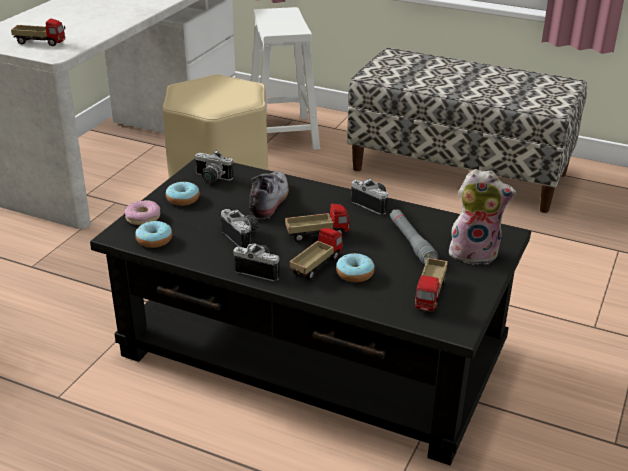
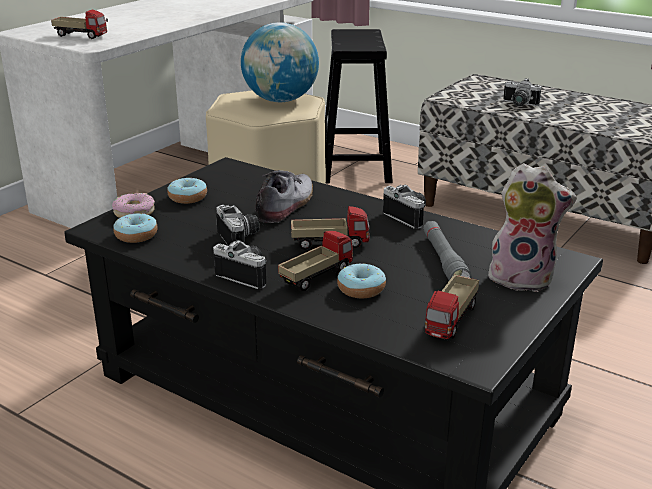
camera: 10 degrees right, 5 degrees down
camera [194,151,234,183] -> camera moved to [503,78,541,106]
white stool [251,7,320,150] -> black stool [325,29,393,183]
none -> globe [241,22,319,102]

